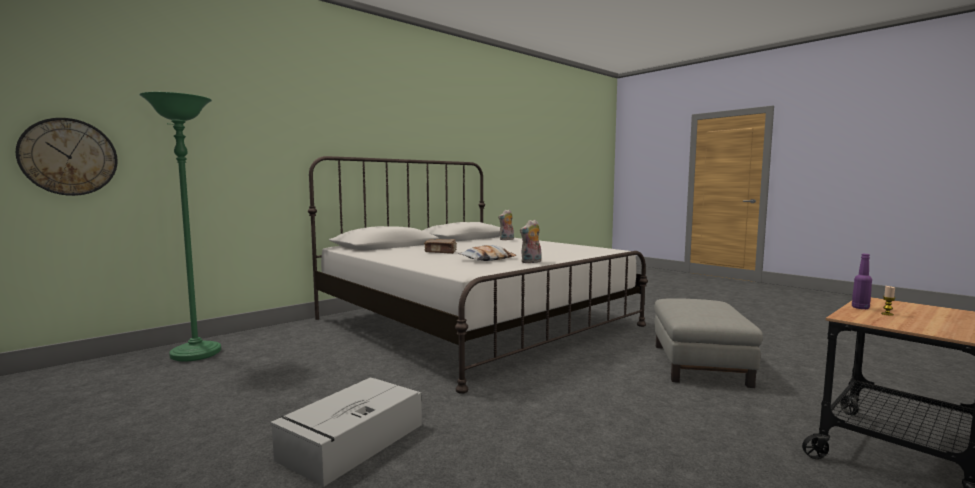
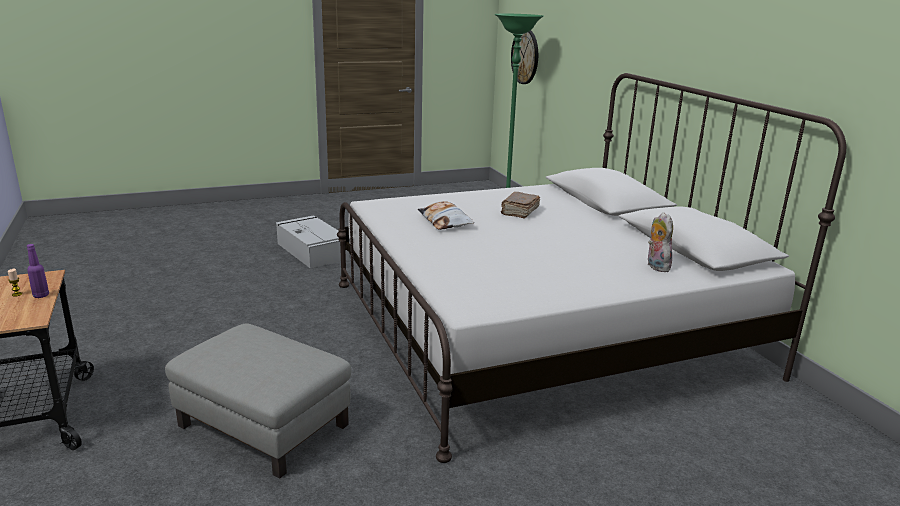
camera: 110 degrees right, 15 degrees up
plush toy [520,220,541,263] -> none

